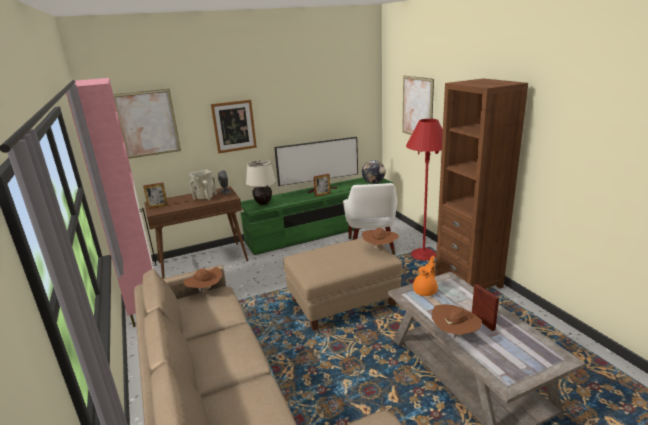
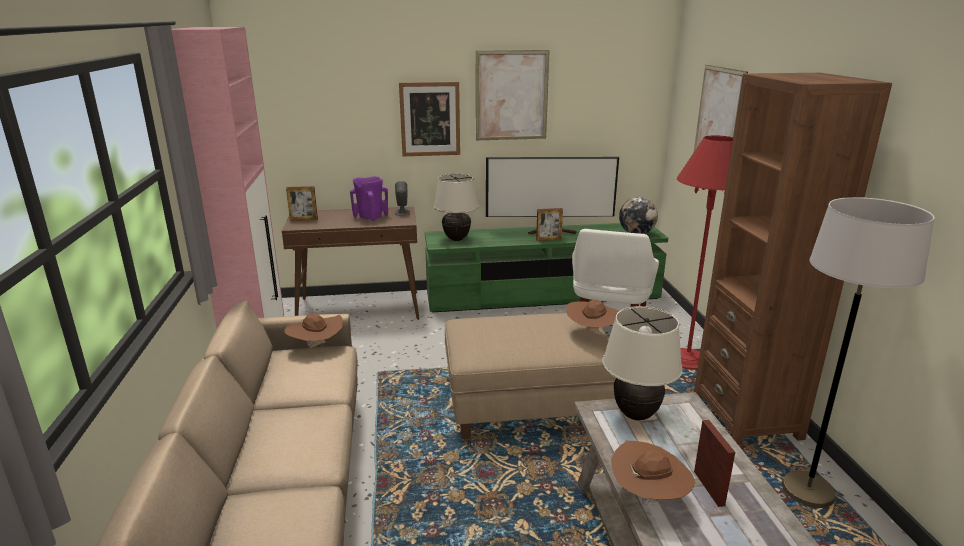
camera: 15 degrees right, 0 degrees up
picture [113,89,181,159] -> picture moved to [476,50,550,140]
beige vase [189,170,217,200] -> purple vase [350,176,388,221]
orange teapot [413,256,438,296] -> beige table lamp [602,306,683,420]
none -> grey floor lamp [782,197,935,508]

